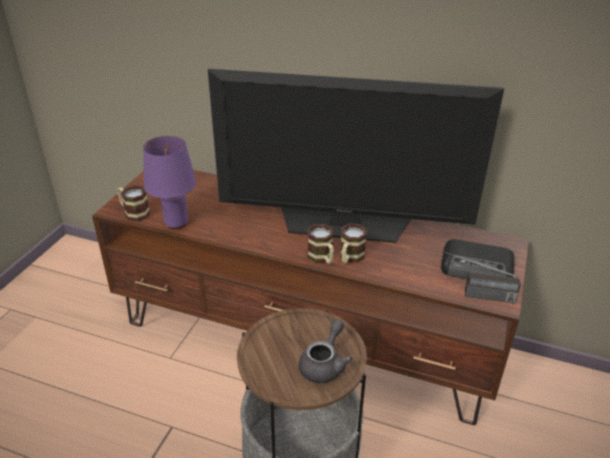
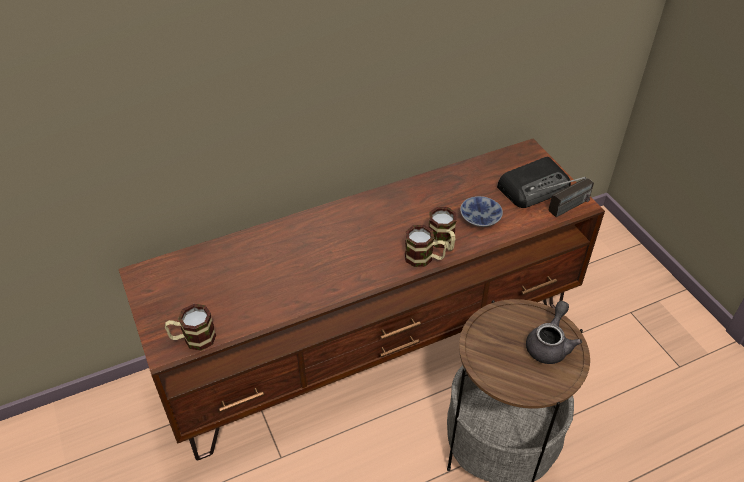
camera: 45 degrees left, 10 degrees up
purple table lamp [143,136,196,229] -> none
television [208,69,504,243] -> none
grey teapot [299,319,352,383] -> grey teapot turned 45 degrees clockwise [526,301,582,364]
none -> bowl [460,196,503,227]

